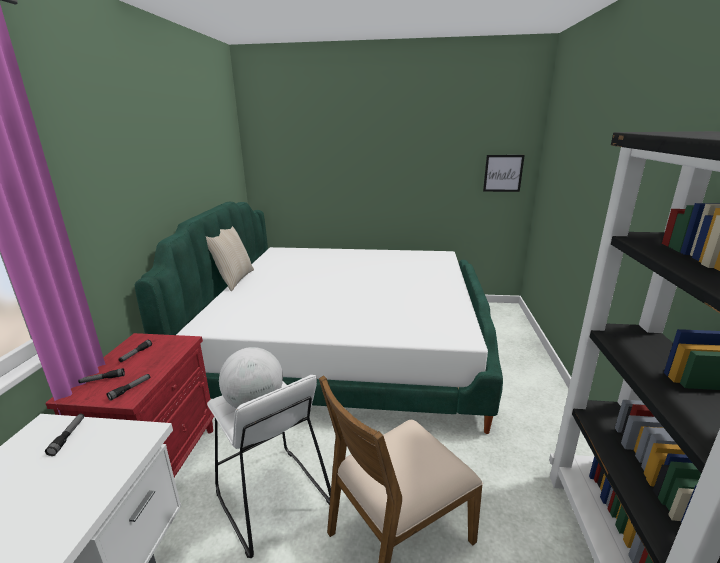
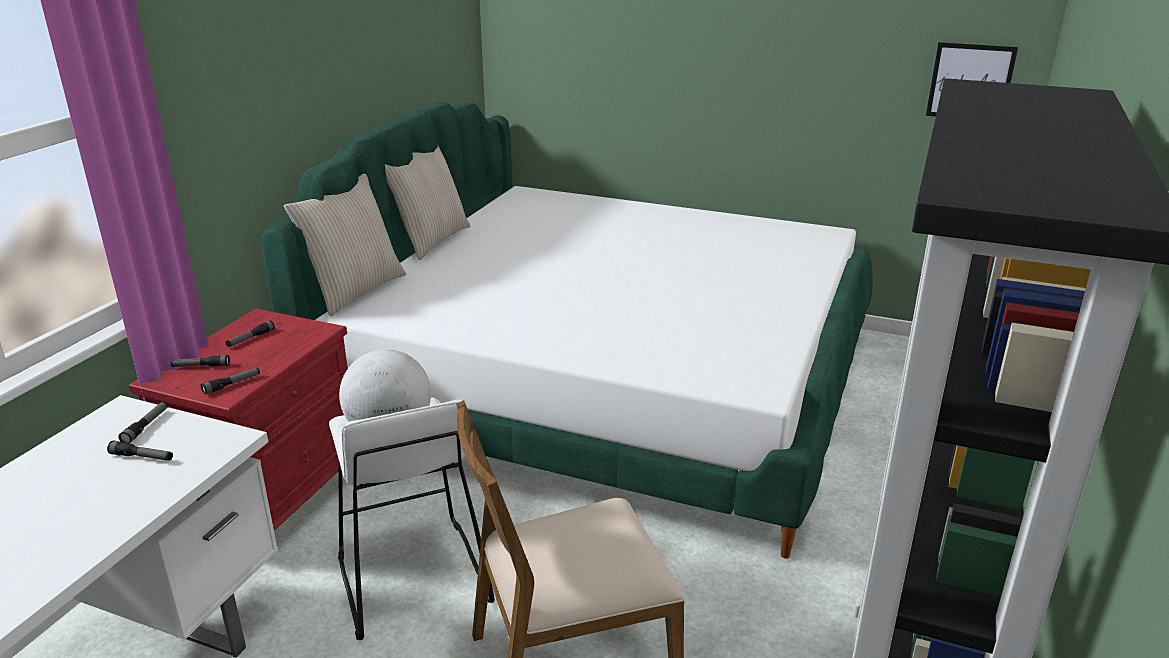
camera: 15 degrees right, 5 degrees up
none -> flashlight [107,440,173,461]
none -> beige pillow [284,174,406,316]

